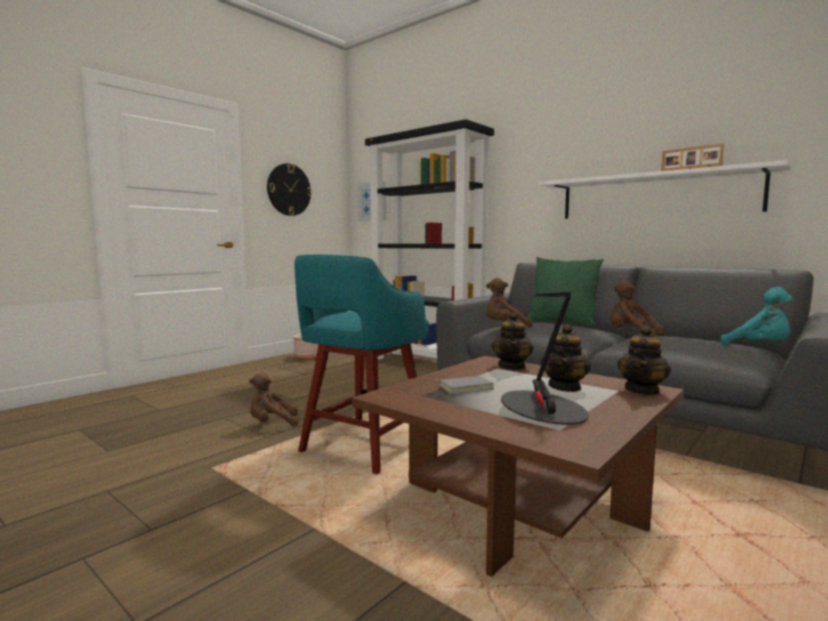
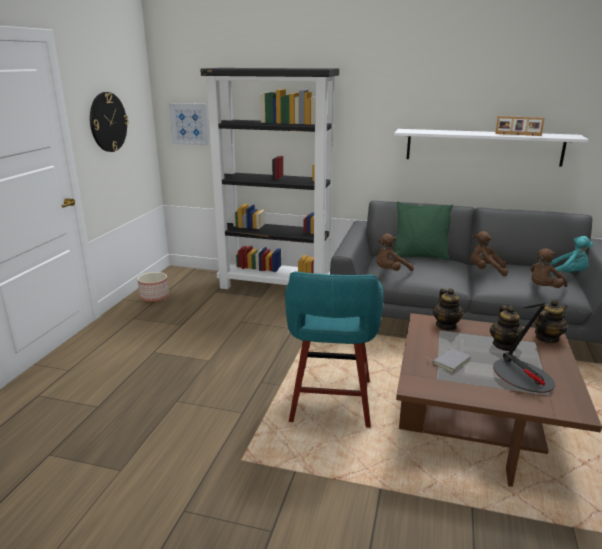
camera: 25 degrees left, 15 degrees up
brown plush toy [249,373,299,426] -> brown plush toy moved to [530,248,567,288]
teapot [617,326,671,395] -> teapot turned 135 degrees counterclockwise [534,299,568,343]

